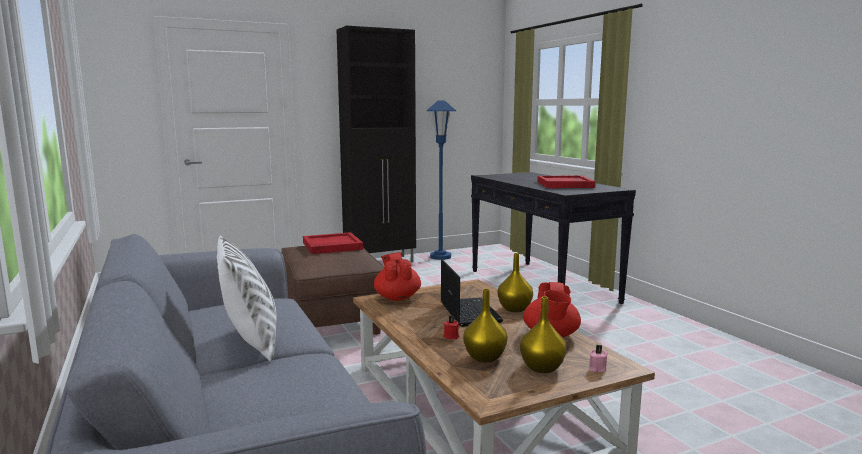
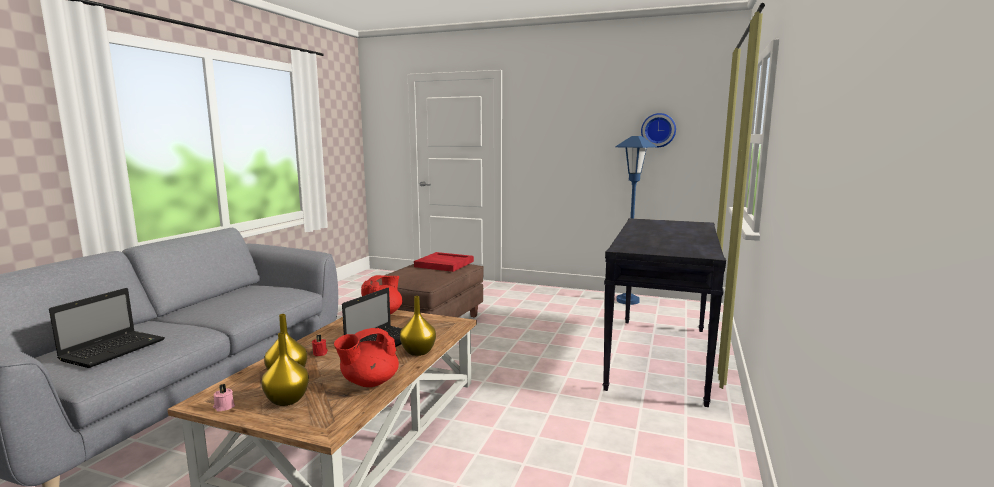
camera: 45 degrees right, 0 degrees up
white pillow [217,235,277,361] -> none
black cabinet [336,26,416,263] -> none
red tray [537,176,596,188] -> none
pink candle [589,344,608,372] -> pink candle moved to [213,384,235,412]
none -> laptop [49,288,165,368]
none -> wall clock [641,113,676,148]

